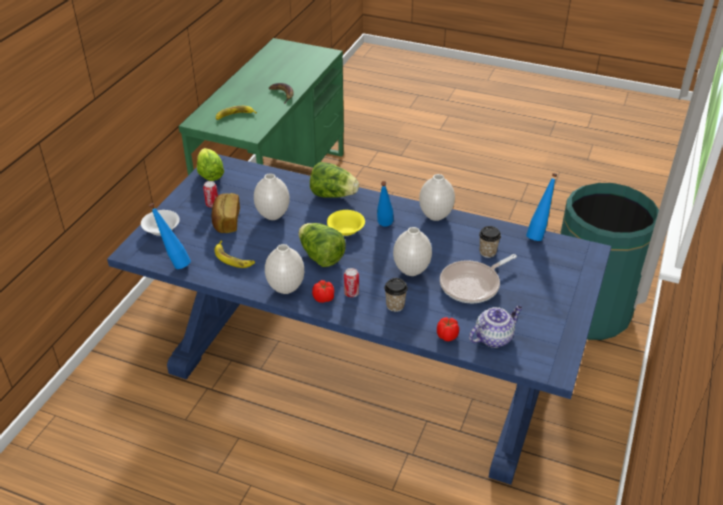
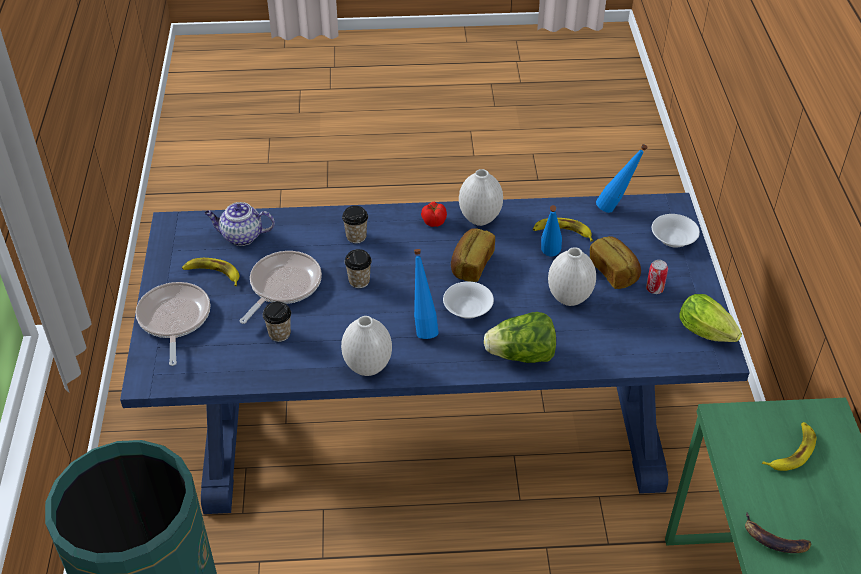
camera: 155 degrees right, 5 degrees up
lettuce [298,223,346,267] -> bread [451,228,495,282]
yellow bowl [327,210,365,236] -> white bowl [443,281,494,319]
can [344,268,359,297] -> none
white vase [393,227,432,276] -> cup [344,249,372,288]
tomato [437,317,459,341] -> none
teapot [469,305,522,348] -> teapot turned 60 degrees clockwise [204,202,275,246]
blue bottle [526,173,558,241] -> blue bottle moved to [541,205,562,256]
none -> frying pan [136,282,210,366]
none -> banana [182,258,239,286]

